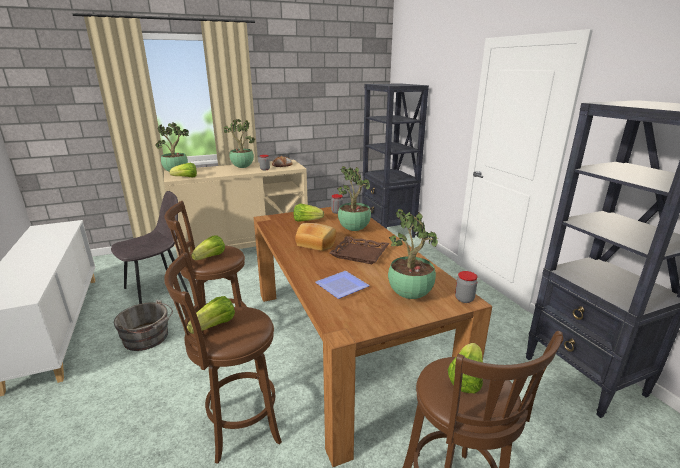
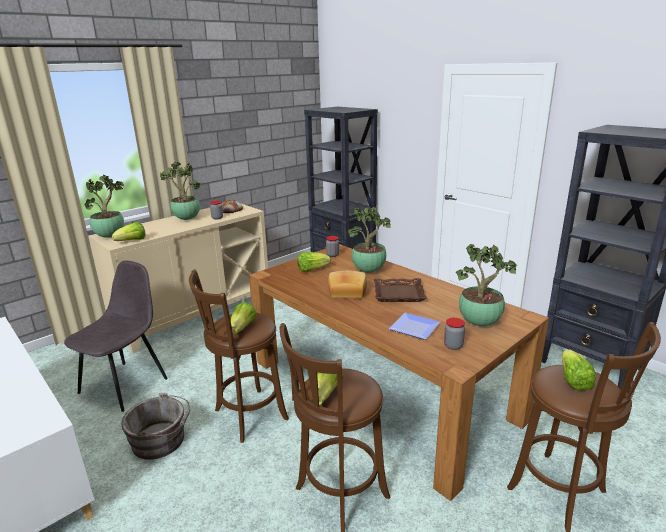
camera: 20 degrees left, 0 degrees up
jar [455,271,478,303] -> jar moved to [444,318,465,350]

